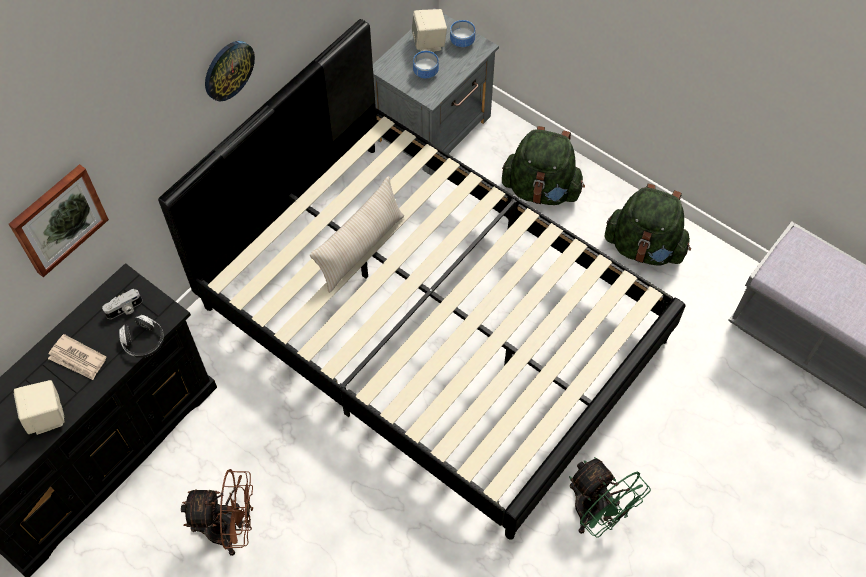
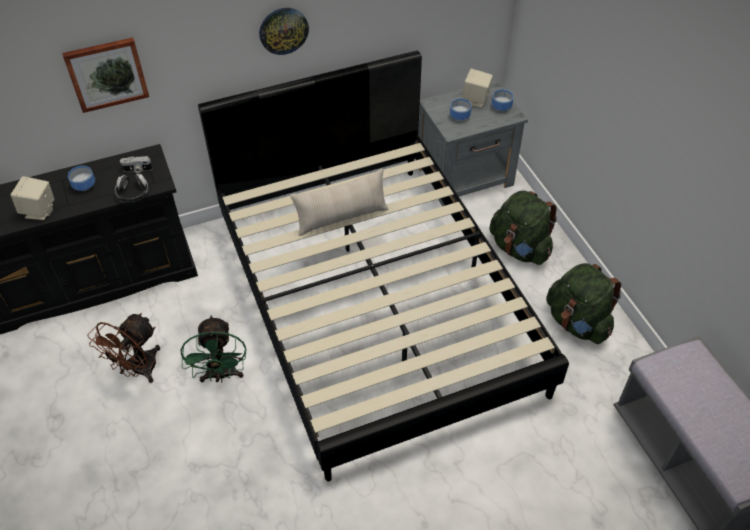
camera: 30 degrees right, 10 degrees down
newspaper [48,334,106,380] -> bowl [68,166,95,191]
brown fan [181,469,253,556] -> brown fan turned 90 degrees clockwise [88,313,160,383]
green fan [569,457,651,538] -> green fan moved to [181,315,246,383]

